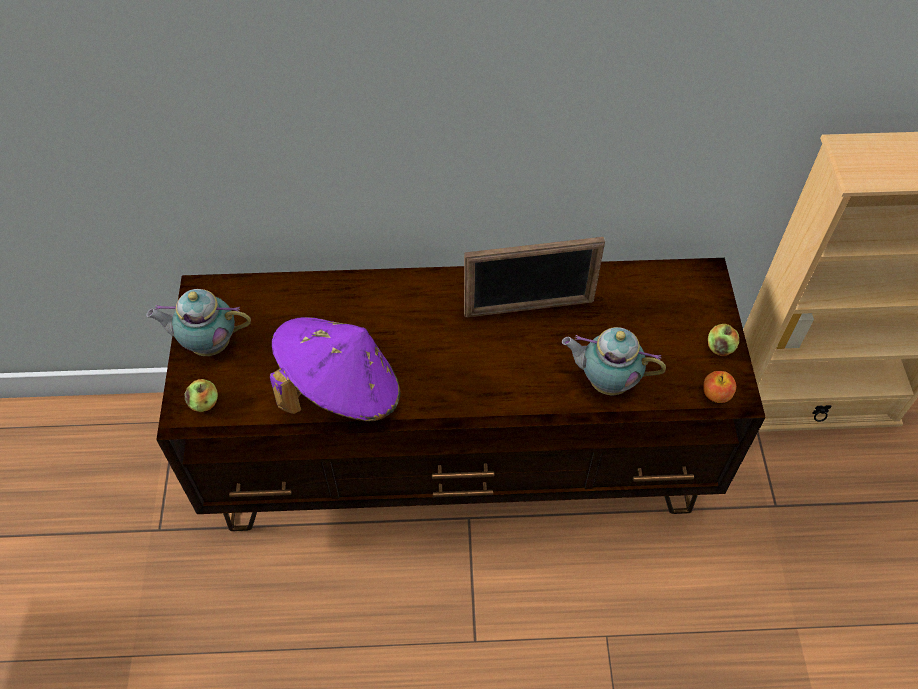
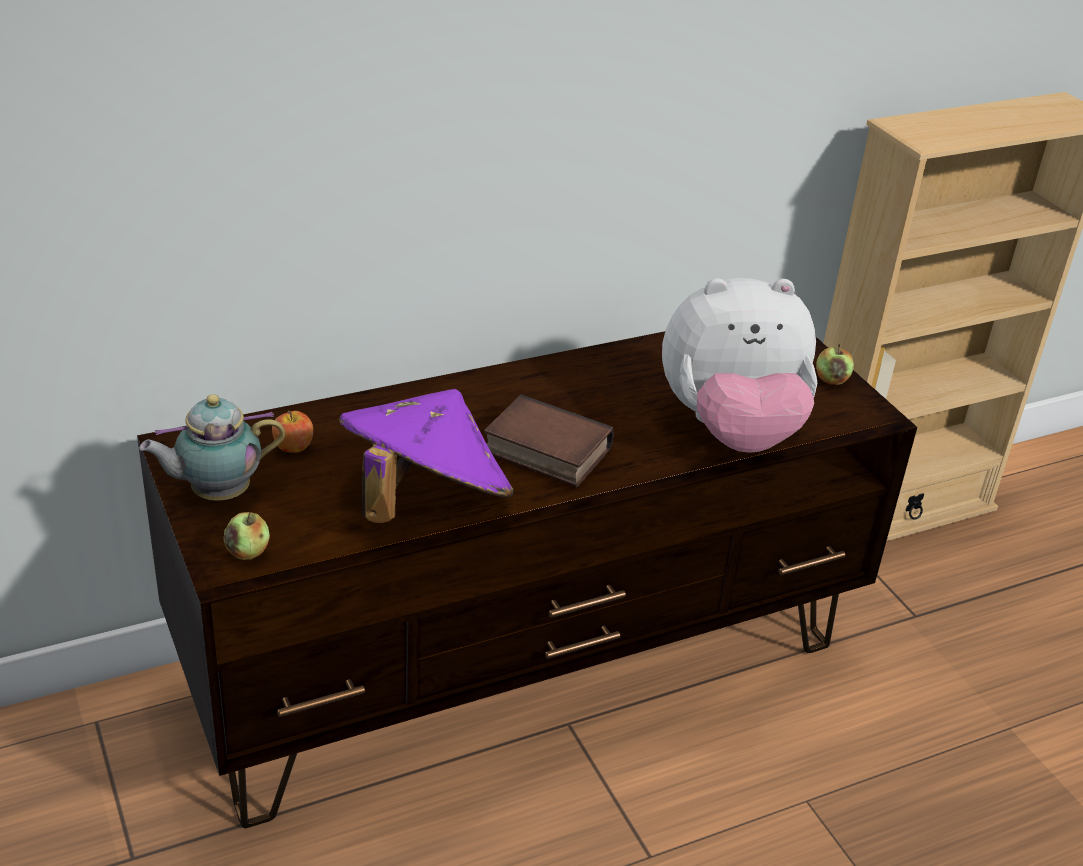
camera: 25 degrees left, 20 degrees down
picture frame [464,237,605,317] -> none
teapot [562,327,666,395] -> plush toy [662,278,817,453]
apple [703,371,736,403] -> apple moved to [272,411,313,453]
none -> book [484,394,614,487]

